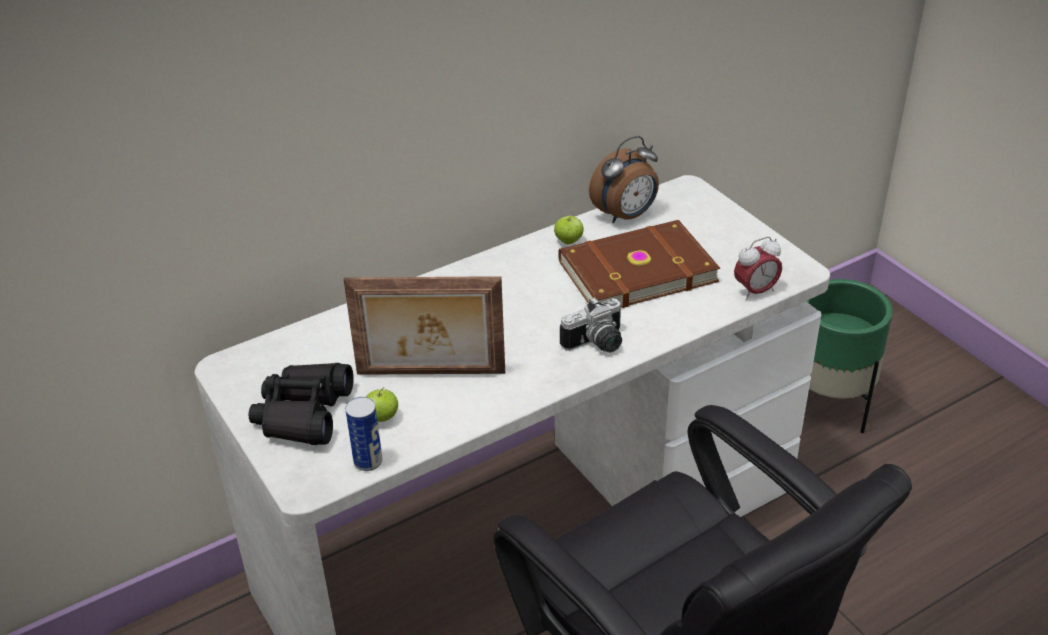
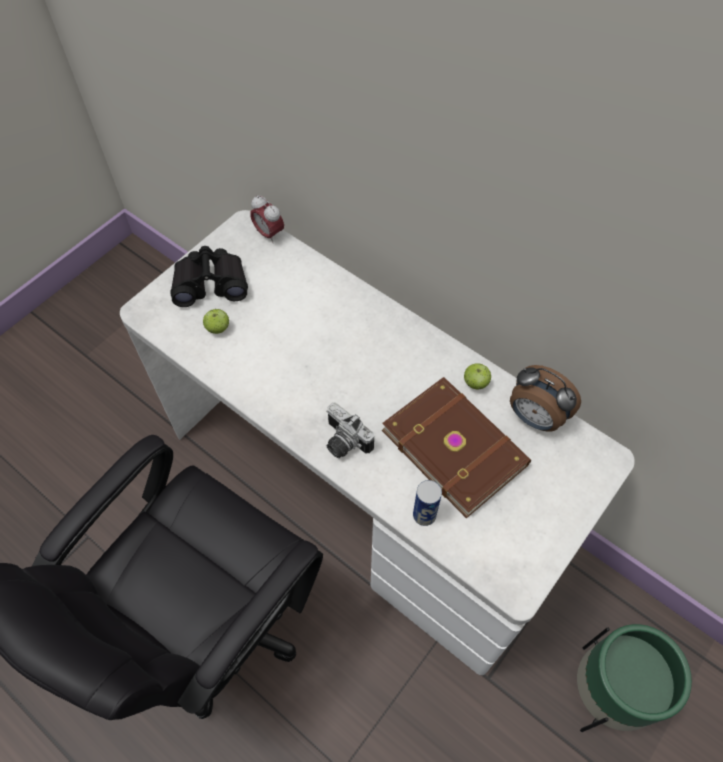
camera: 70 degrees right, 20 degrees up
picture frame [344,276,505,375] -> none
can [345,397,382,471] -> can moved to [413,480,442,526]
alarm clock [734,237,782,300] -> alarm clock moved to [250,195,284,244]

